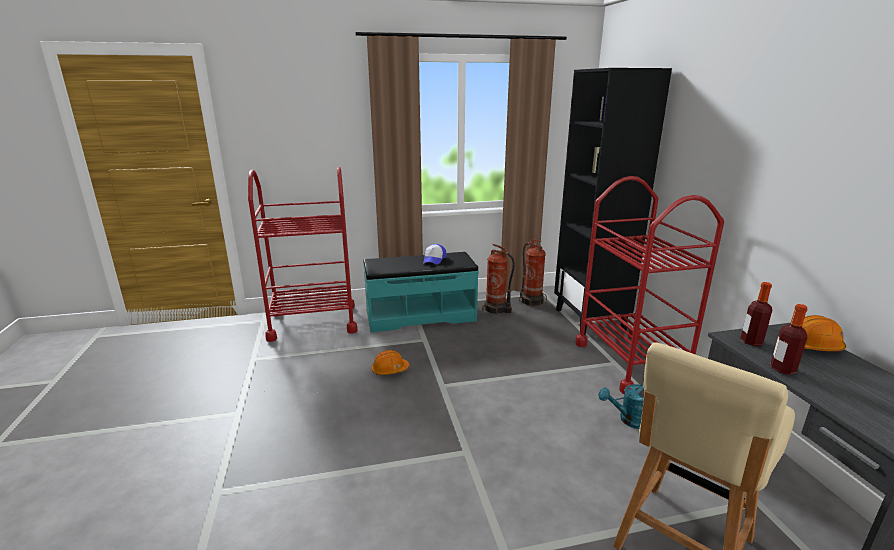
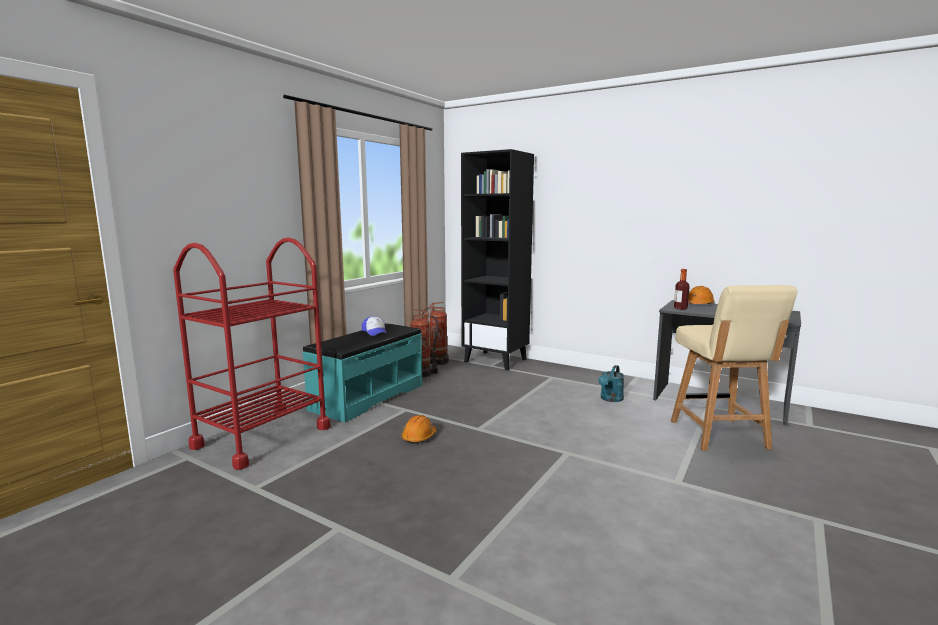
camera: 45 degrees left, 10 degrees down
red cart [575,176,724,395] -> none
bottle [771,304,808,375] -> none

